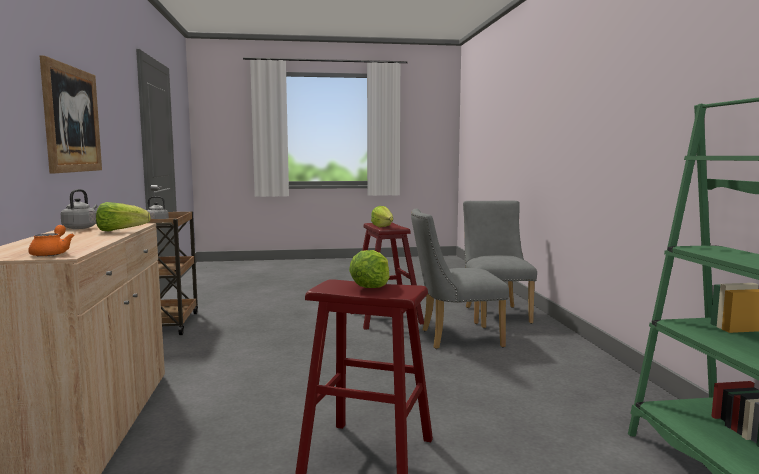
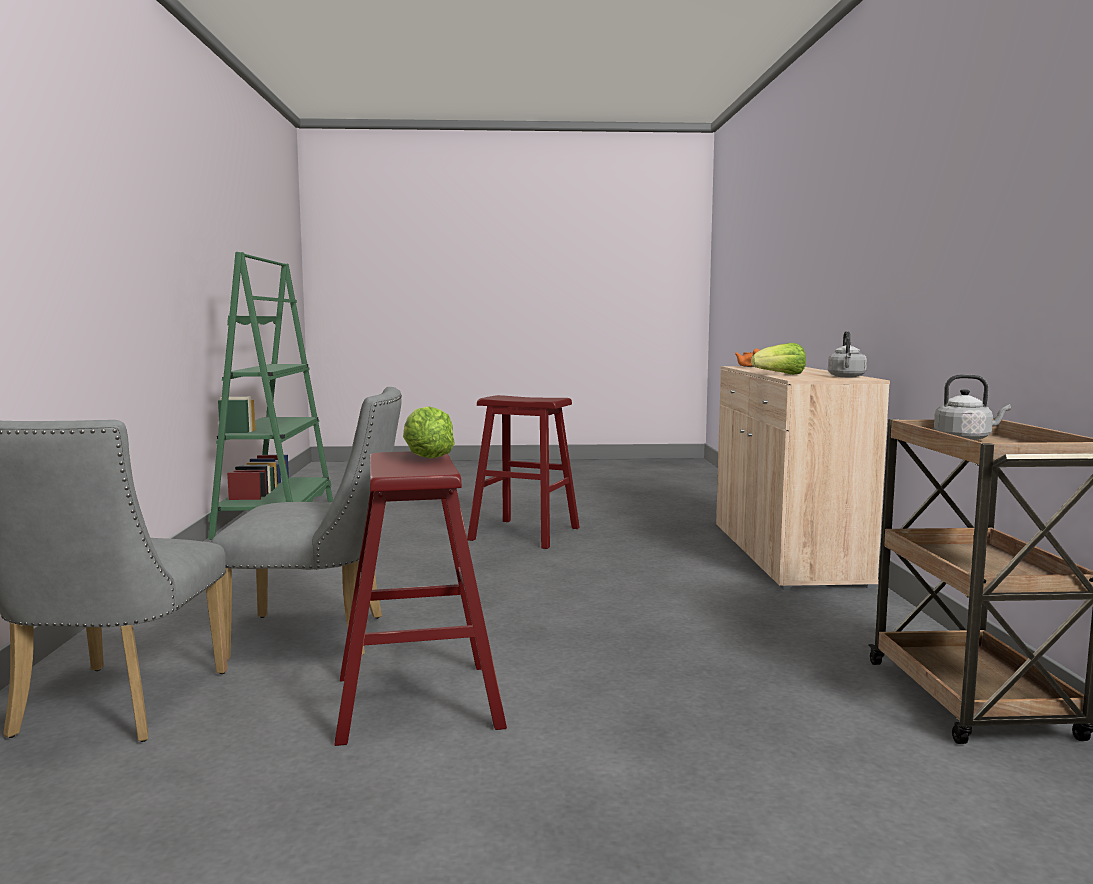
camera: 175 degrees left, 0 degrees up
picture [40,56,102,174] -> none
lettuce [349,250,389,288] -> none

